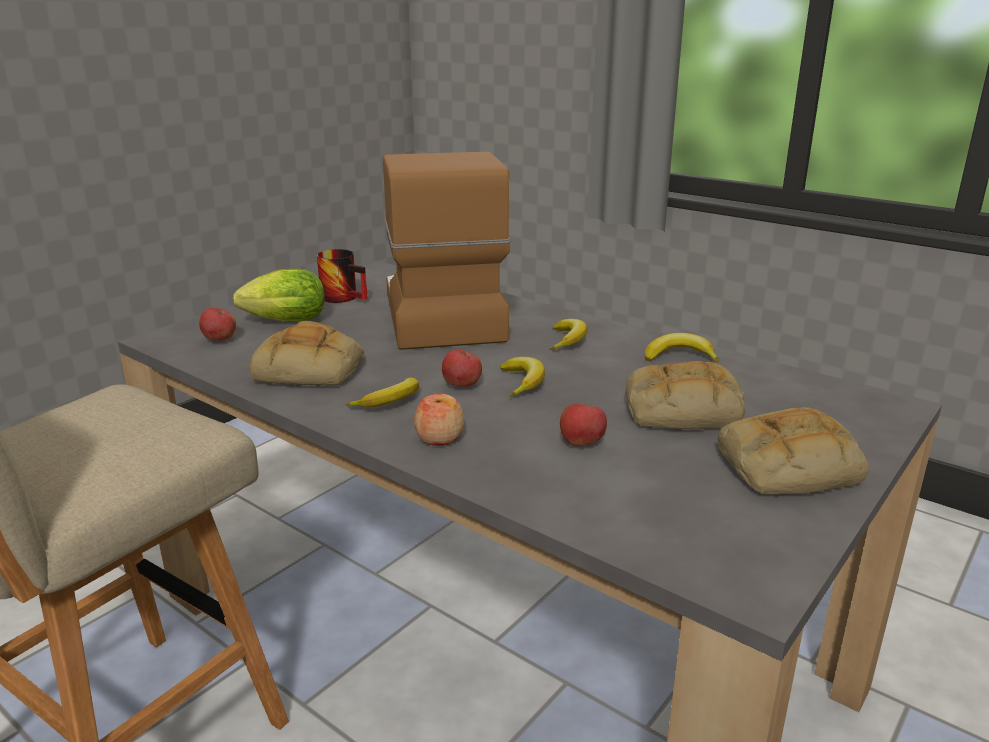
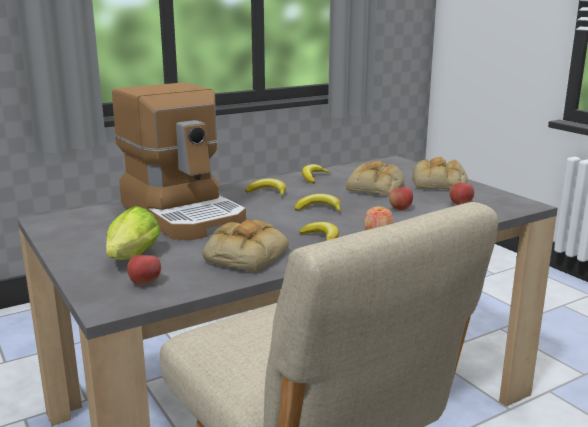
camera: 70 degrees left, 5 degrees down
mug [317,249,368,303] -> none
coffee machine [383,152,511,350] -> coffee machine turned 135 degrees counterclockwise [112,83,246,240]
apple [442,349,482,387] -> apple moved to [449,183,474,205]

